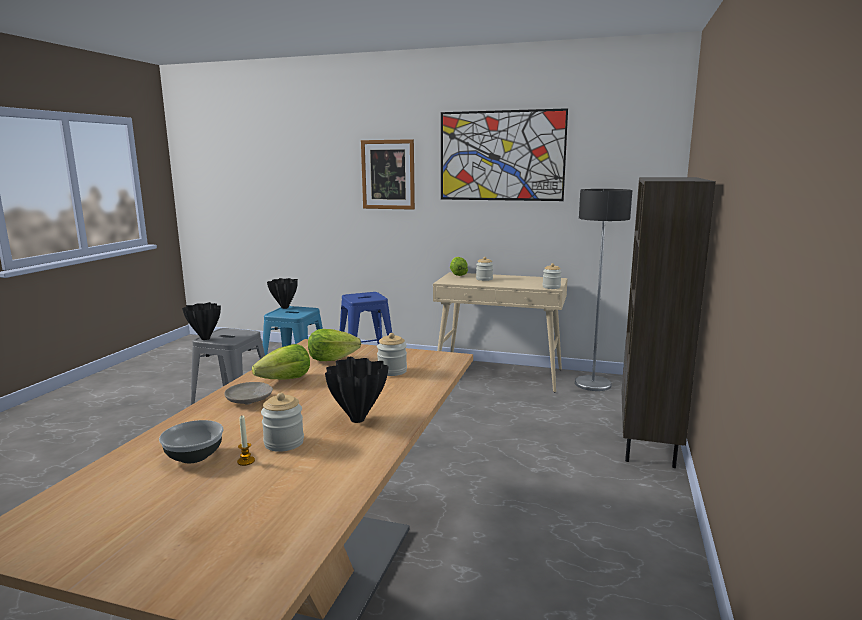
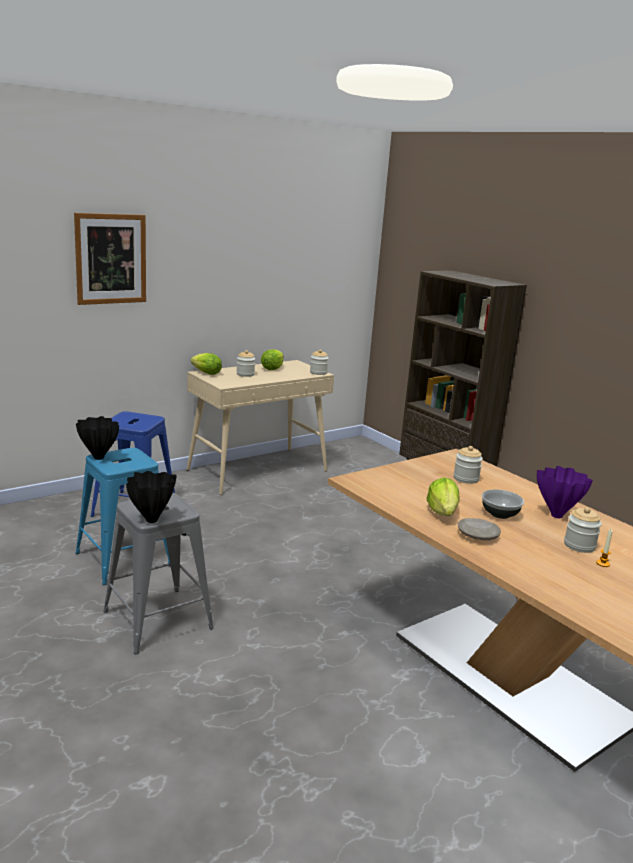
camera: 55 degrees left, 5 degrees up
bowl [159,420,224,463] -> bowl moved to [482,489,524,519]
lettuce [308,329,361,361] -> lettuce moved to [261,349,284,370]
black vase [325,357,389,423] -> purple vase [537,466,593,518]
picture [441,108,568,201] -> none
floor lamp [575,189,632,391] -> none

